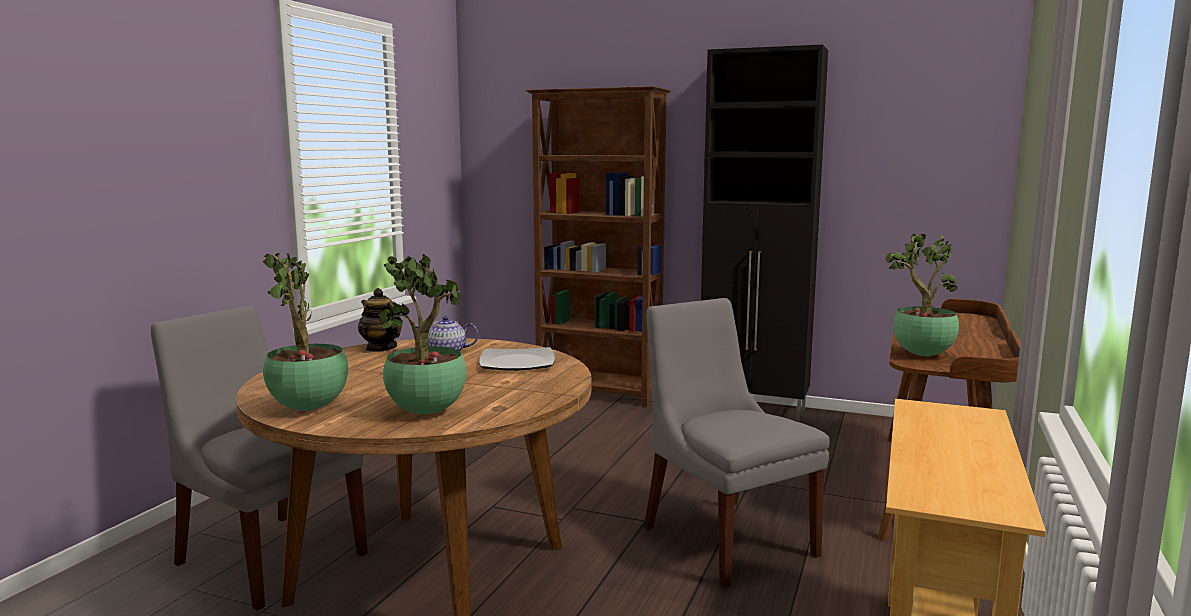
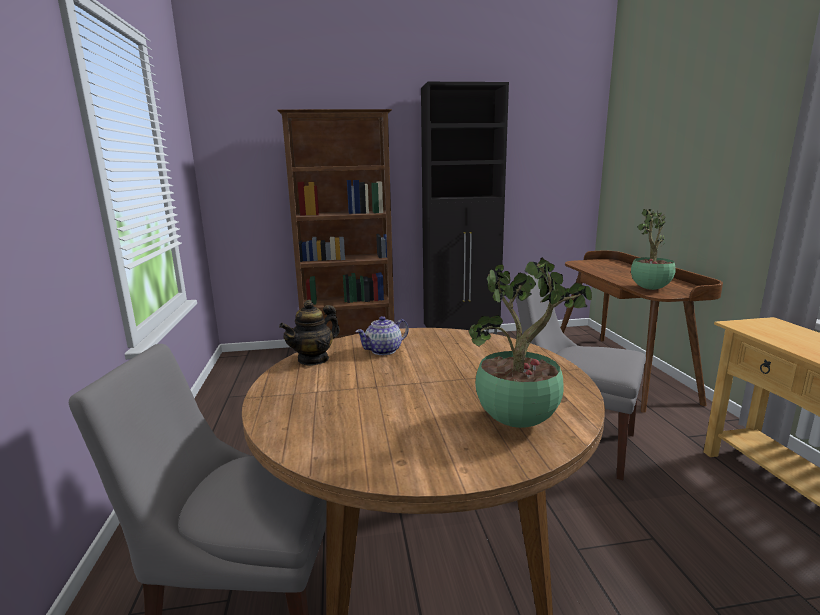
camera: 30 degrees left, 5 degrees up
potted plant [263,253,348,410] -> none
teapot [358,288,402,352] -> teapot turned 60 degrees counterclockwise [279,300,340,366]
plate [479,347,555,371] -> none

